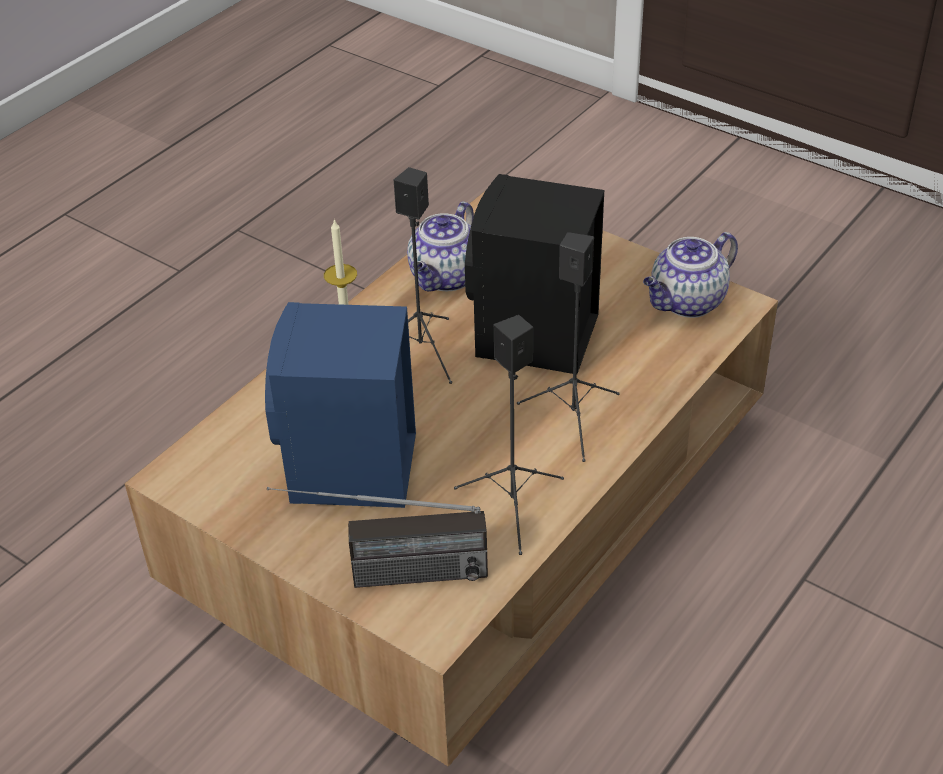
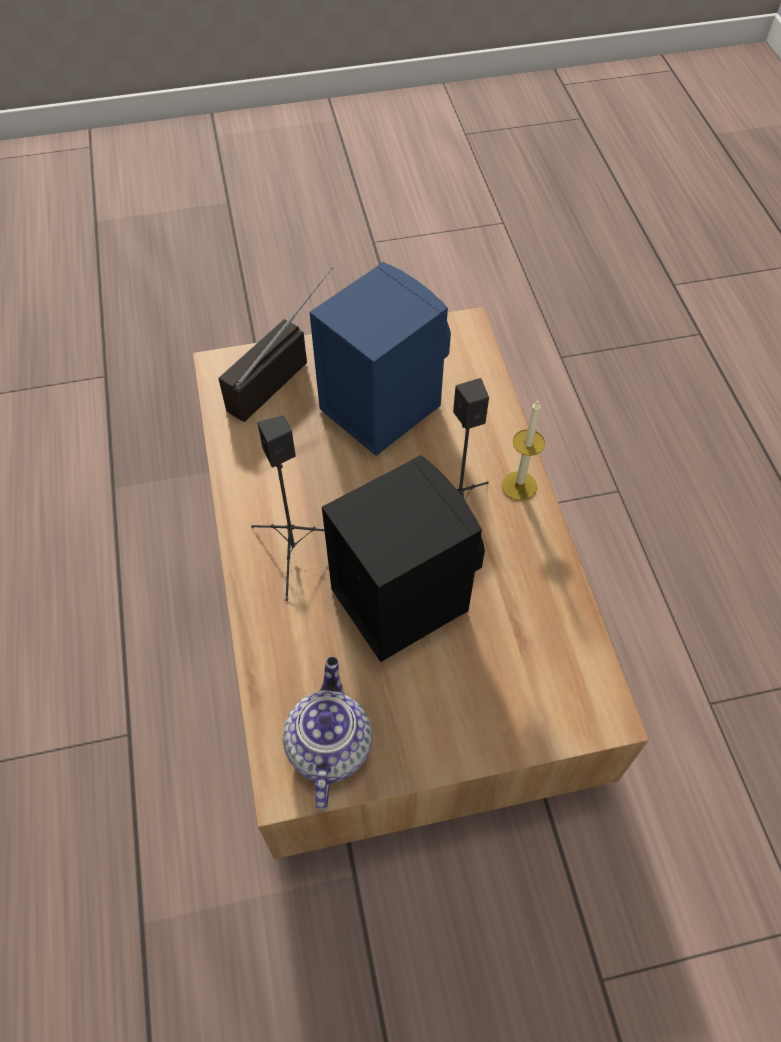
camera: 130 degrees right, 15 degrees up
teapot [407,201,474,292] -> none
black speaker [454,315,564,555] -> none

